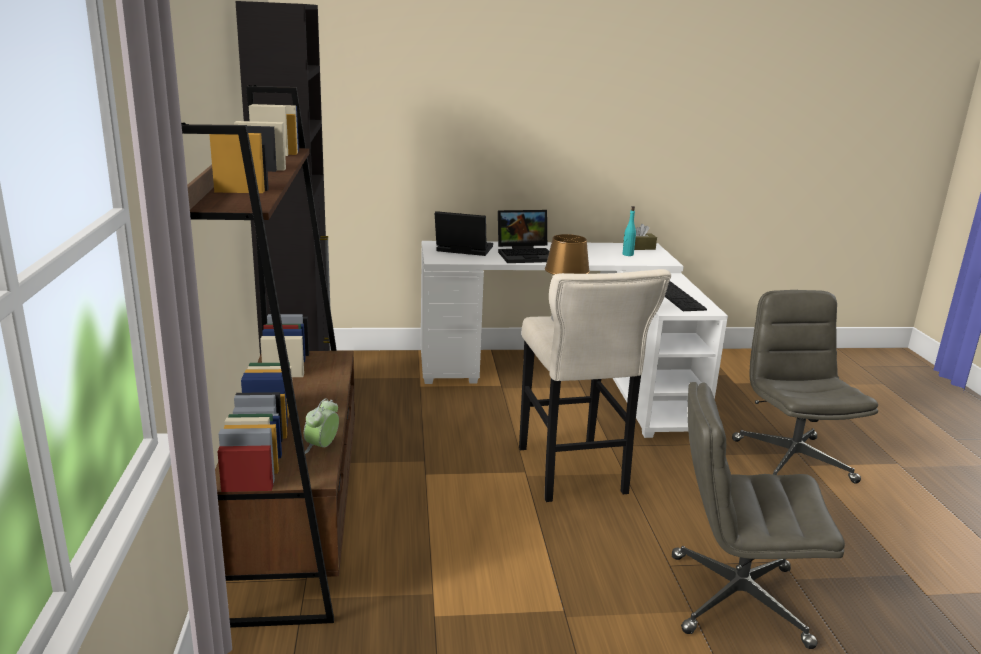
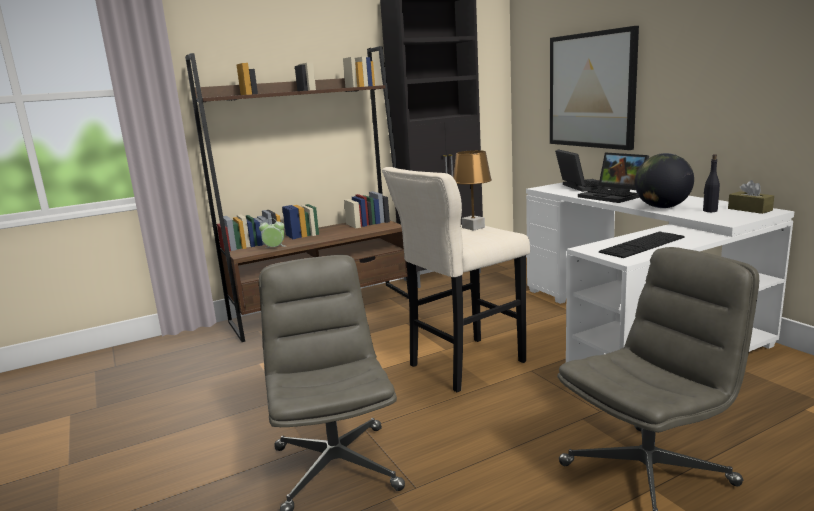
camera: 70 degrees right, 5 degrees down
turquoise bottle [622,206,636,256] -> black bottle [703,154,720,212]
none -> picture [550,26,639,150]
none -> globe [635,153,694,208]

